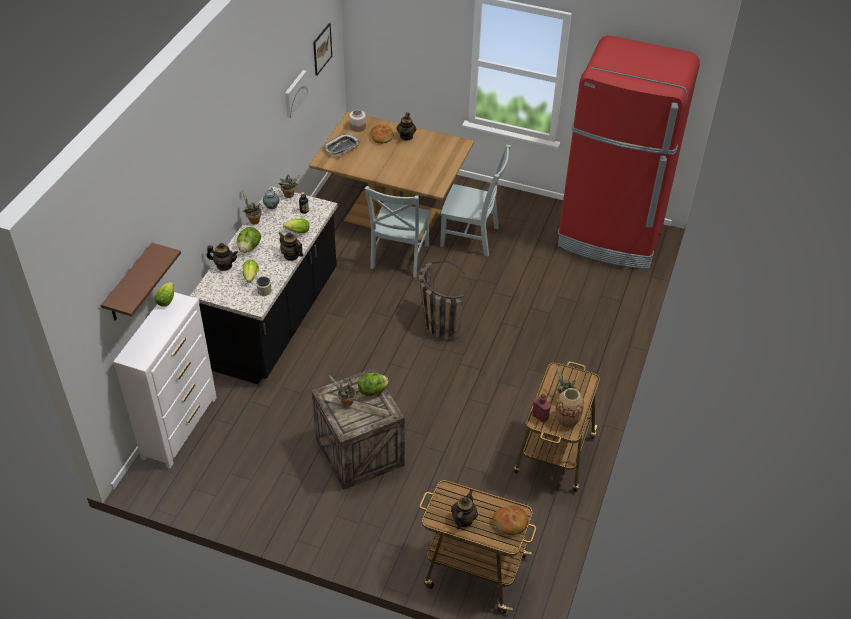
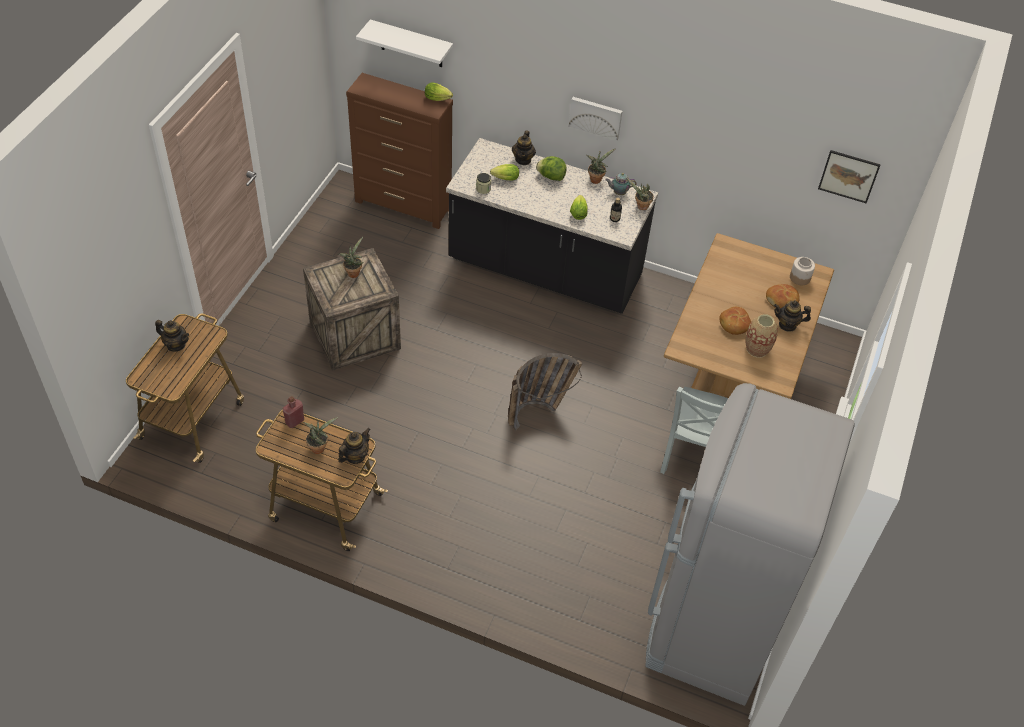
camera: 90 degrees right, 5 degrees up
brown shelf [101,243,181,320] -> white shelf [356,19,453,67]
white dresser [113,292,217,469] -> brown dresser [346,73,453,229]
teapot [279,232,303,261] -> teapot moved to [338,428,371,464]
picture [285,70,308,118] -> picture moved to [569,97,622,141]
tray [323,134,361,156] -> none
lettuce [358,373,388,396] -> none
grey chair [364,186,430,277] -> none
bread [493,505,528,535] -> bread moved to [719,307,751,335]
vase [556,388,584,428] -> vase moved to [745,314,778,358]
red fridge [558,36,700,269] -> grey fridge [646,383,855,706]

